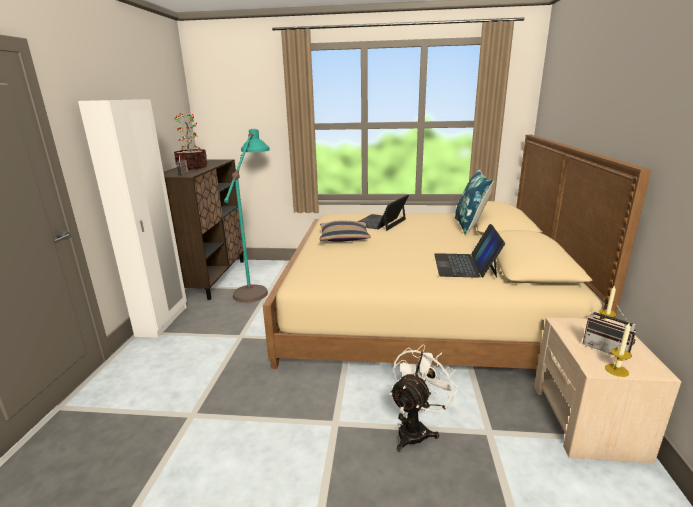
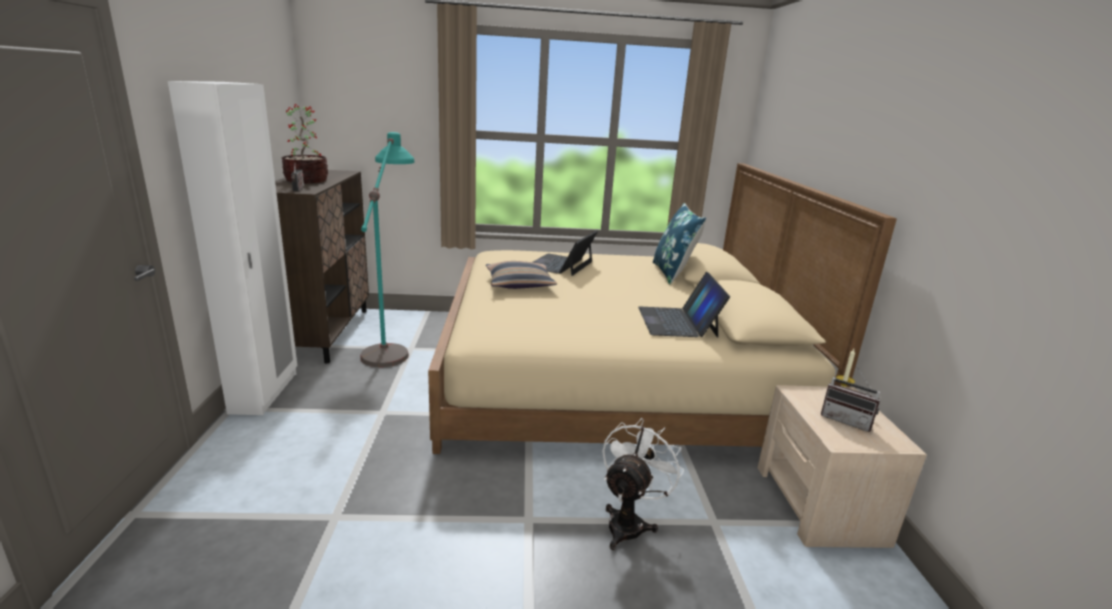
camera: 10 degrees left, 0 degrees up
candle [605,323,632,377] -> none

